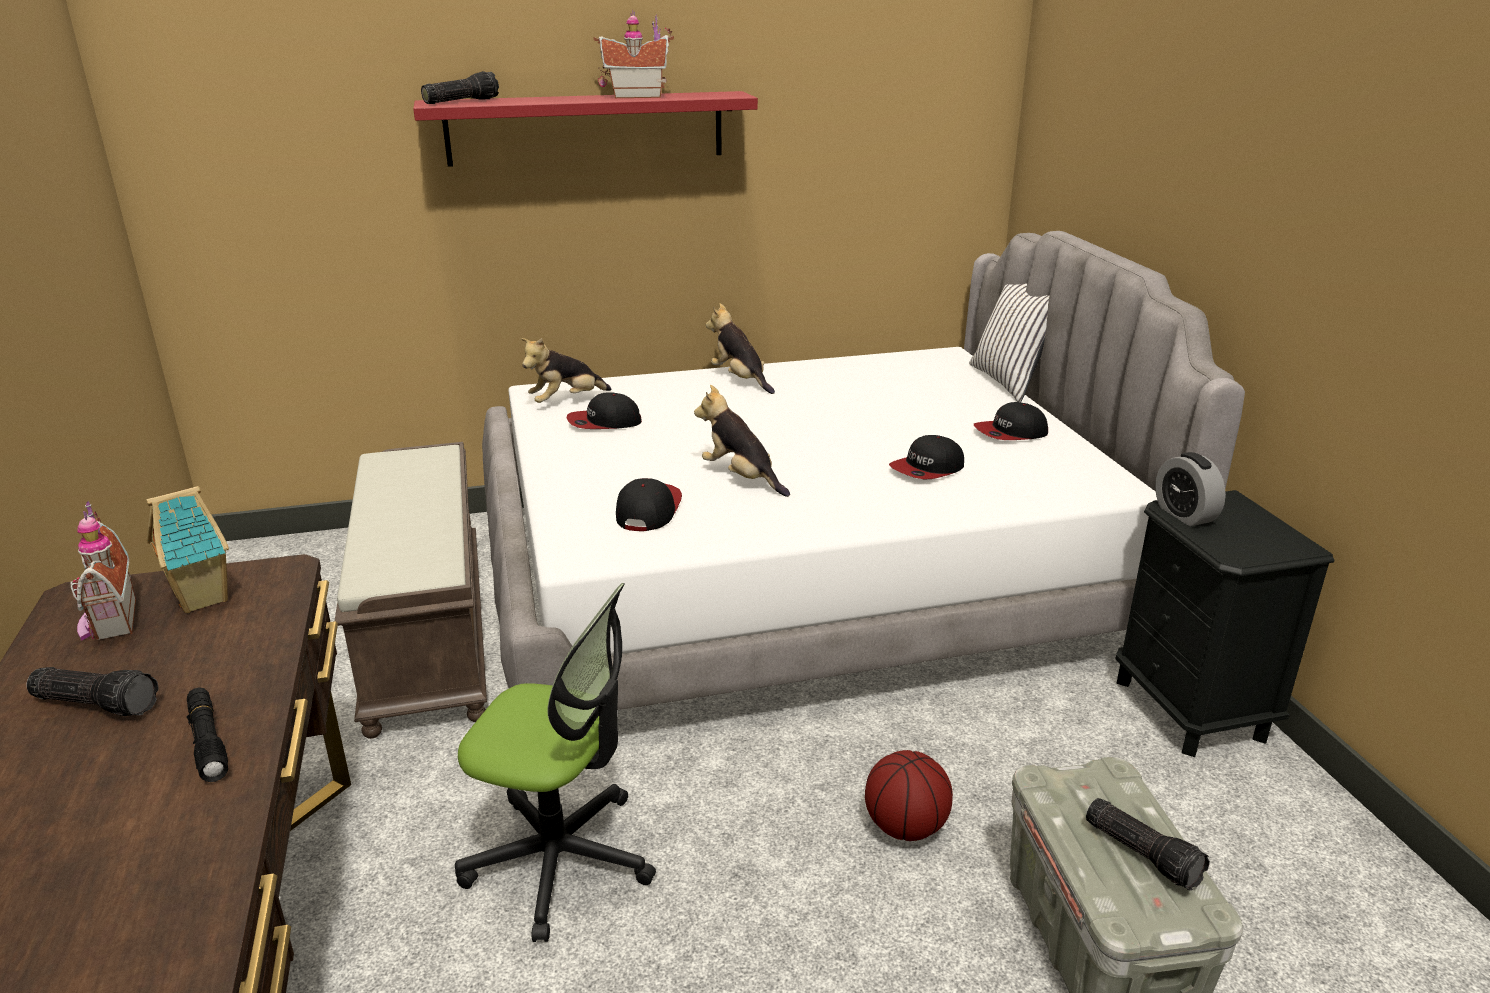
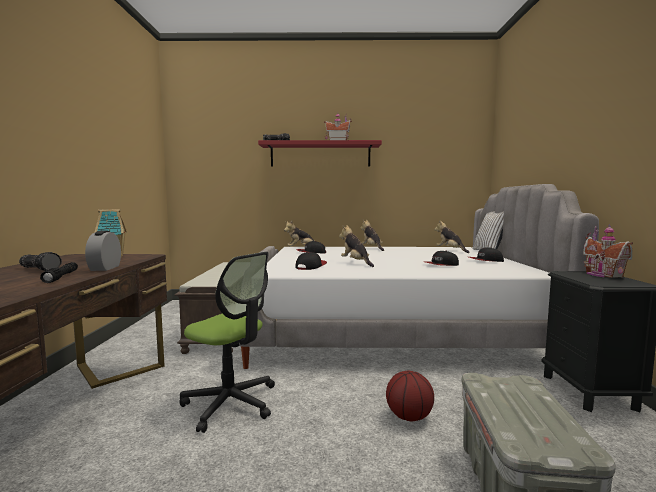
camera: 15 degrees right, 20 degrees down
toy house [71,501,136,641] -> toy house moved to [583,224,633,278]
flashlight [1086,798,1210,891] -> none
alarm clock [1155,452,1226,526] -> alarm clock moved to [85,231,121,271]
none -> plush toy [434,220,470,253]

